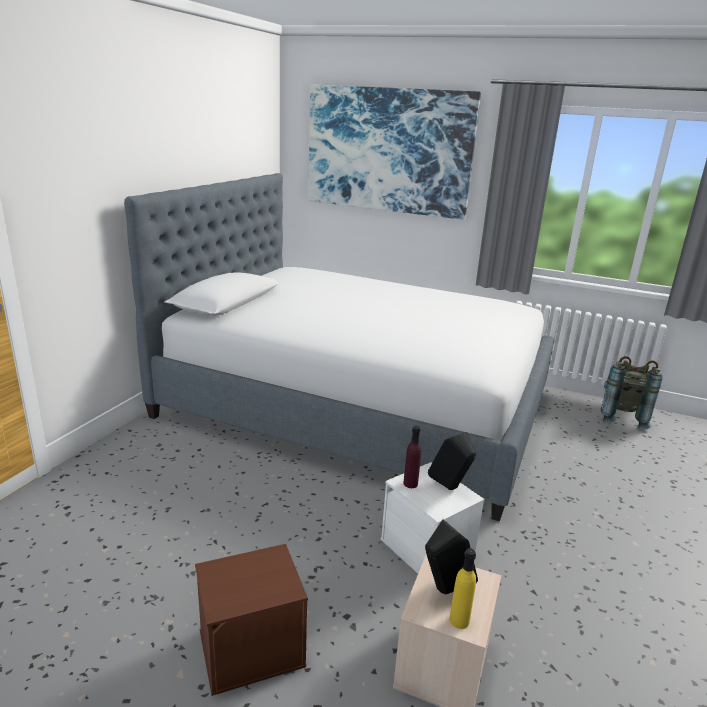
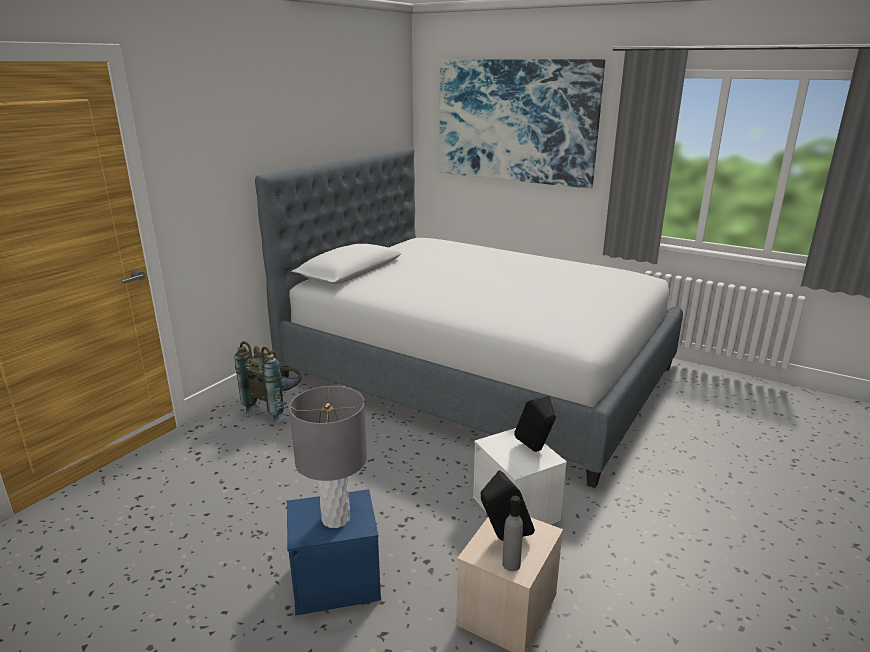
camera: 10 degrees right, 0 degrees up
brown storage box [195,544,308,696] -> blue storage box [287,489,381,616]
purple bottle [403,426,421,488] -> none
yellow bottle [450,548,476,629] -> grey bottle [502,496,523,571]
grey backpack [601,356,663,430] -> grey backpack moved to [234,341,302,423]
none -> grey table lamp [289,386,367,528]

